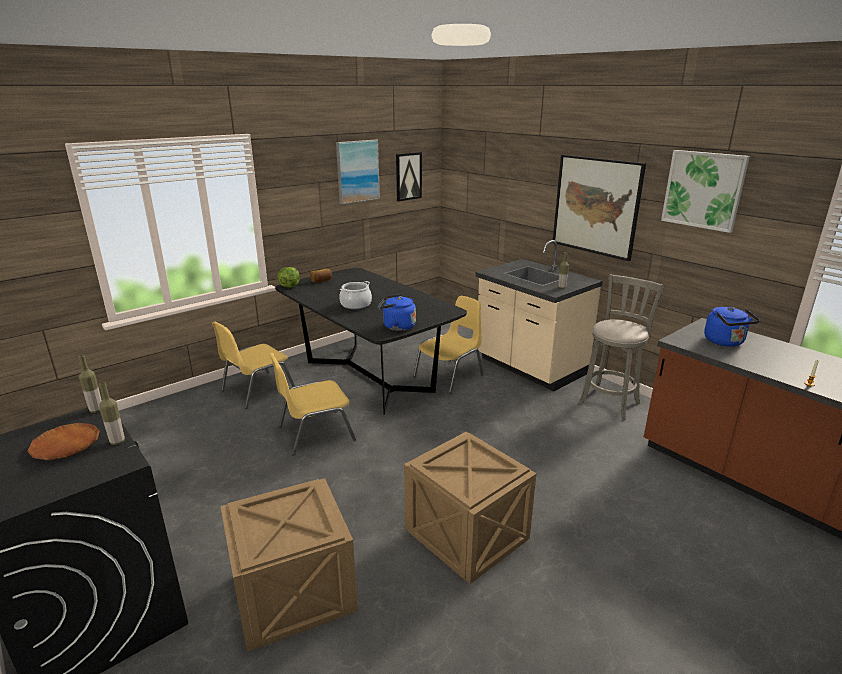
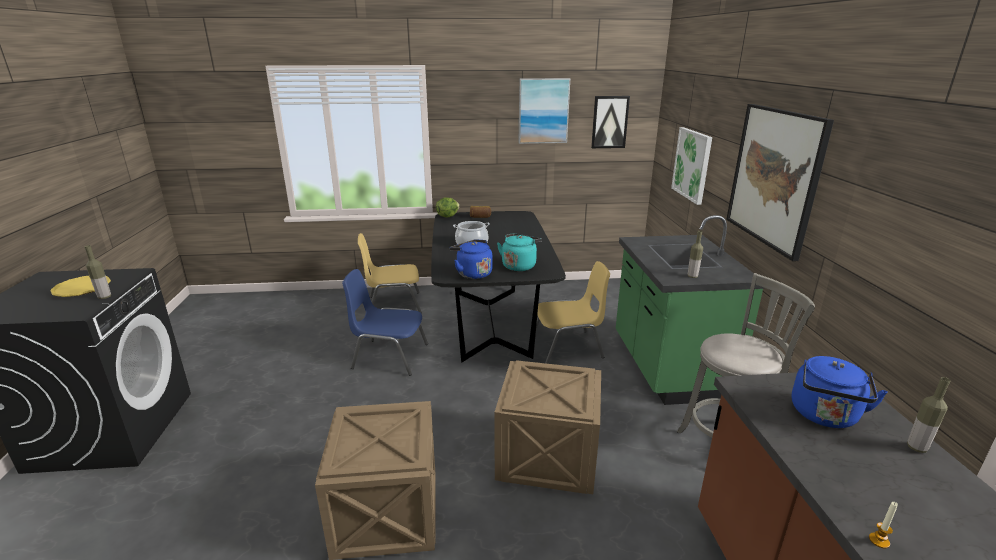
camera: 35 degrees right, 0 degrees up
brown plate [27,423,100,460] -> yellow plate [50,276,111,297]
bottle [78,355,102,413] -> bottle moved to [907,377,950,453]
crate [220,478,358,651] -> crate moved to [494,360,601,494]
yellow chair [269,353,356,456] -> blue chair [342,269,428,376]
beige counter [475,240,603,391] -> green counter [616,215,764,405]
picture [661,150,750,233] -> picture moved to [671,127,712,205]
none -> turquoise kettle [497,233,542,271]

